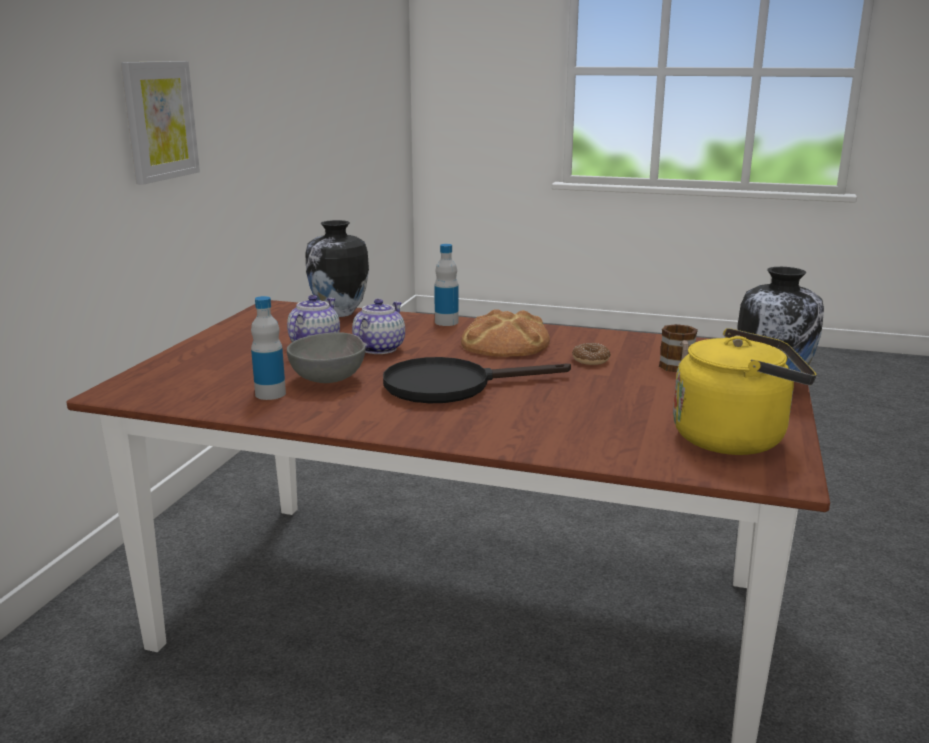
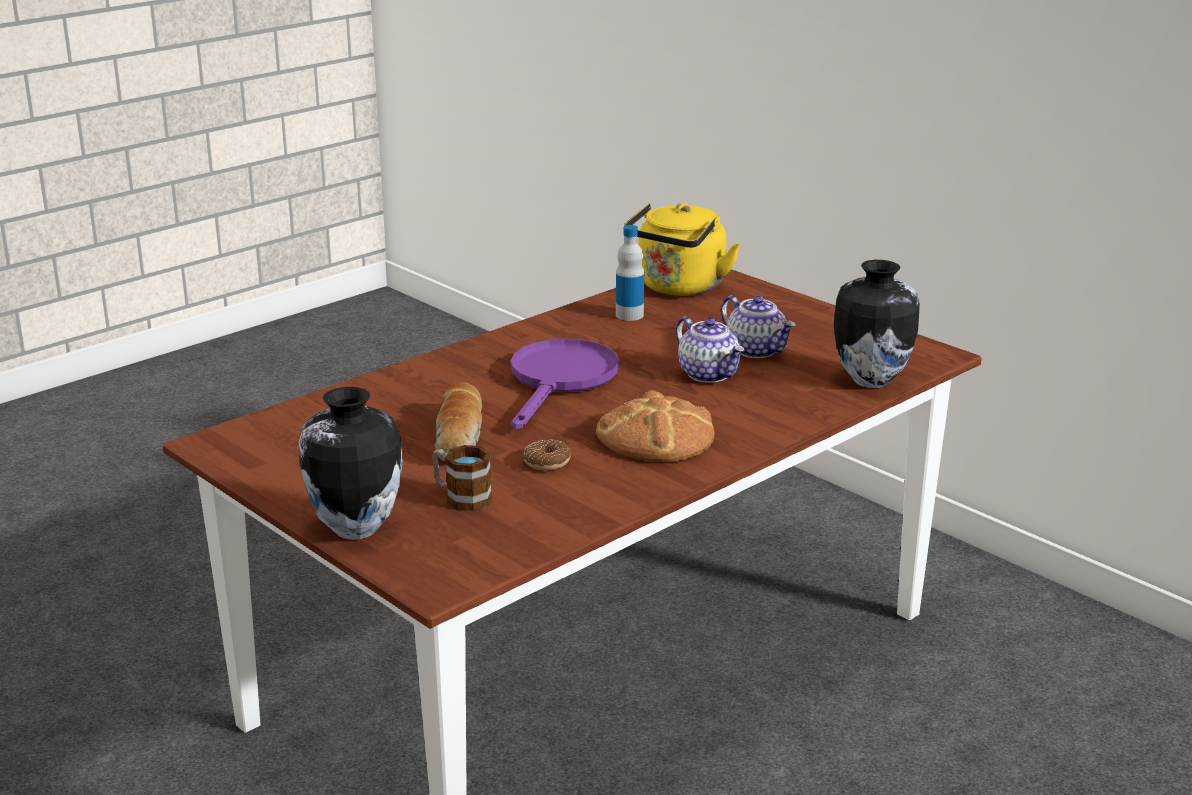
camera: 120 degrees right, 5 degrees up
picture [121,61,200,185] -> none
grey bowl [287,332,366,383] -> none
black frying pan [383,357,571,403] -> purple frying pan [511,339,619,429]
bottle [434,244,459,326] -> none
yellow kettle [673,328,816,455] -> yellow kettle moved to [624,203,740,296]
none -> bread [434,382,482,462]

